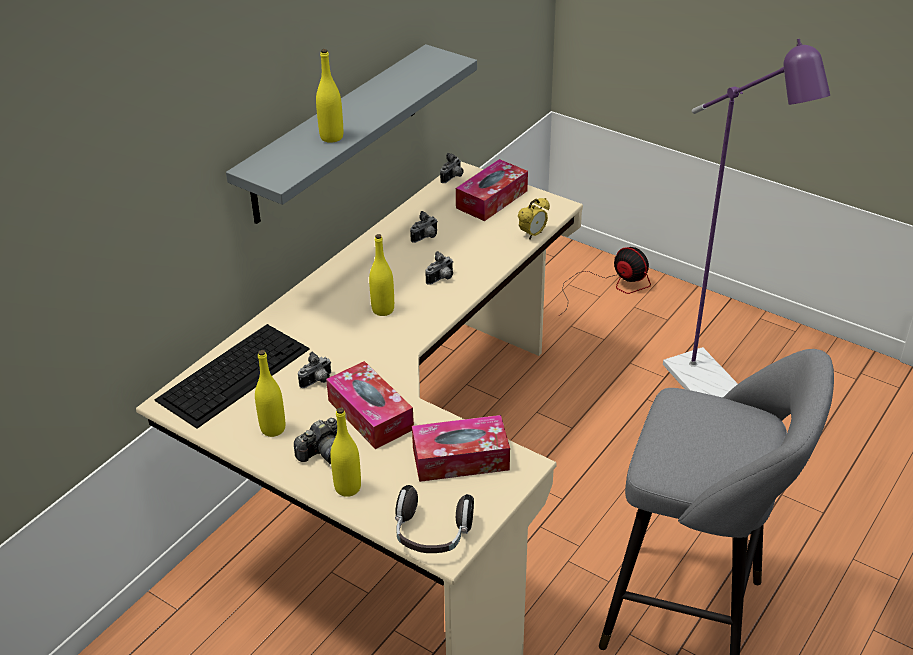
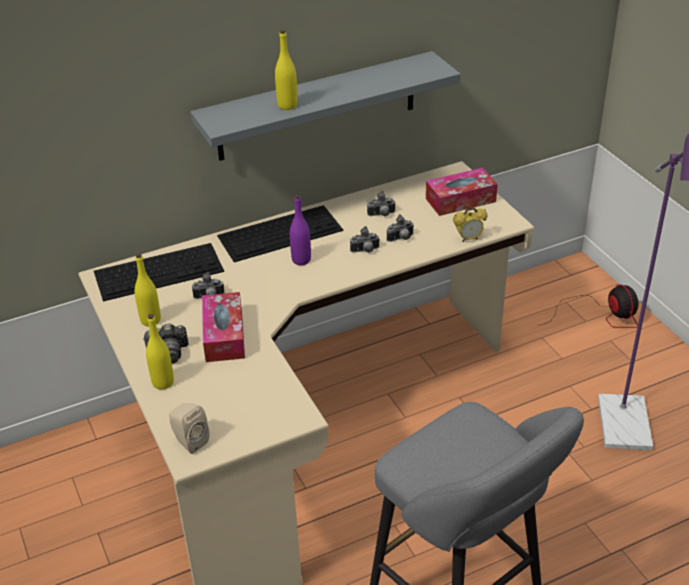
camera: 30 degrees right, 0 degrees up
yellow bottle [369,234,394,316] -> purple bottle [290,195,311,265]
headphones [395,485,474,553] -> beige speaker [169,403,210,454]
tissue box [412,415,510,482] -> none
camera [440,153,464,183] -> camera moved to [387,214,414,242]
none -> keyboard [217,205,343,262]

